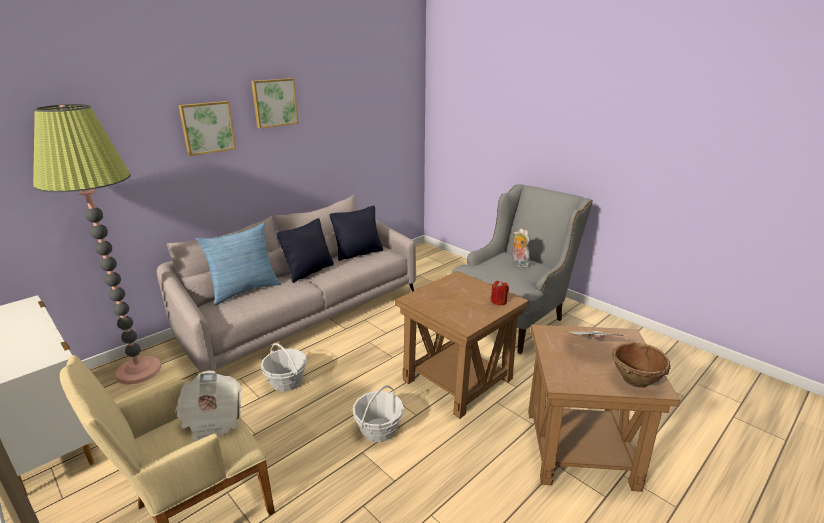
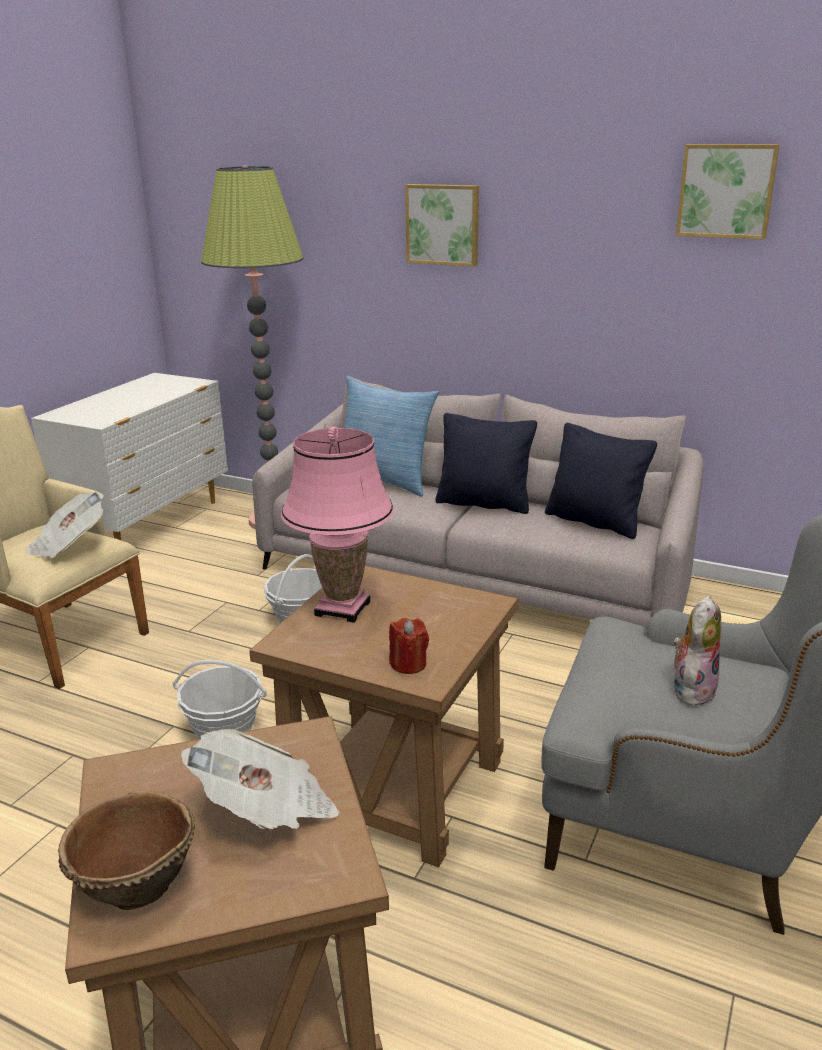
camera: 70 degrees right, 0 degrees up
picture [251,78,298,129] -> picture moved to [676,144,780,240]
none -> pink table lamp [281,427,394,623]

